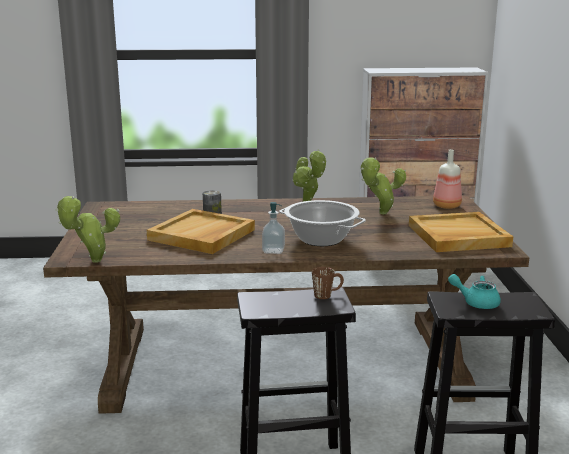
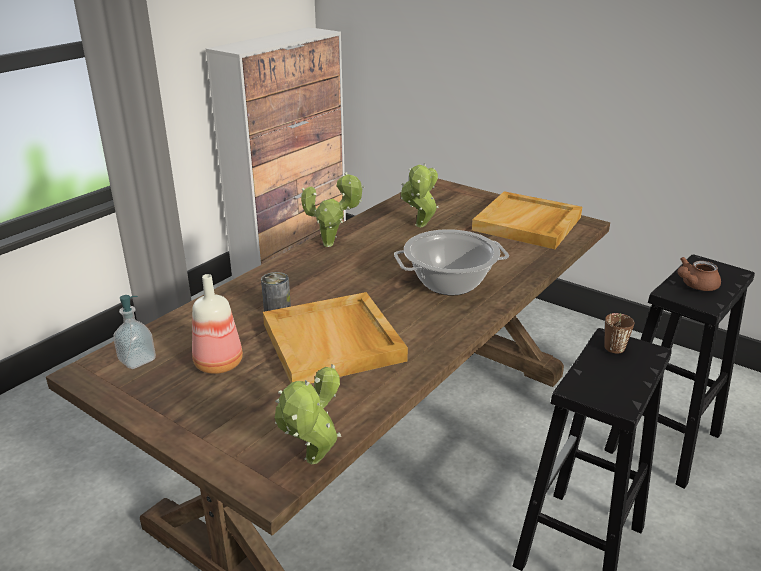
camera: 50 degrees left, 10 degrees up
soap dispenser [262,202,285,254] -> soap dispenser moved to [113,295,156,369]
bottle [433,149,462,209] -> bottle moved to [192,274,243,374]
turquoise teapot [448,274,501,309] -> brown teapot [677,257,721,291]

